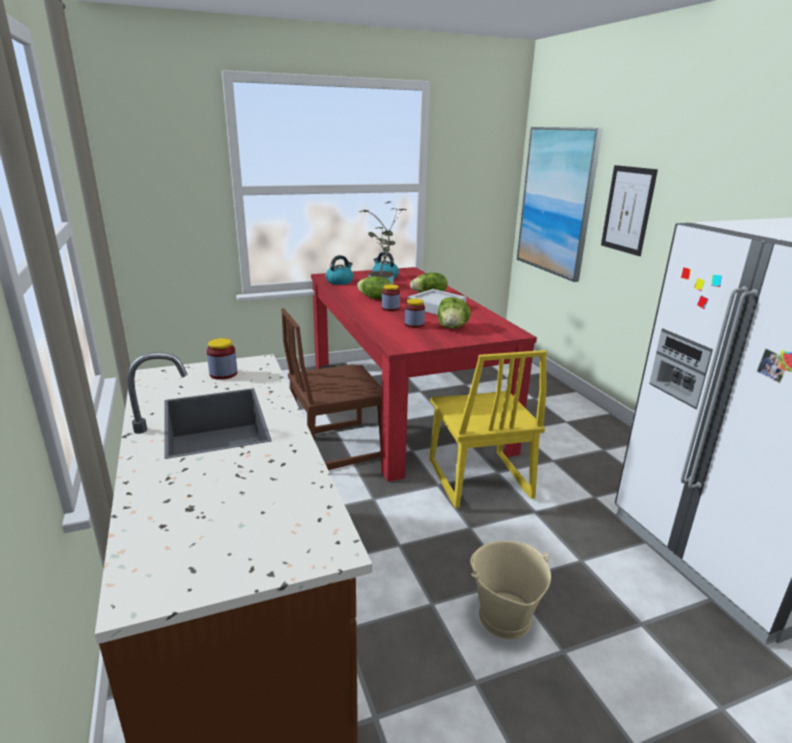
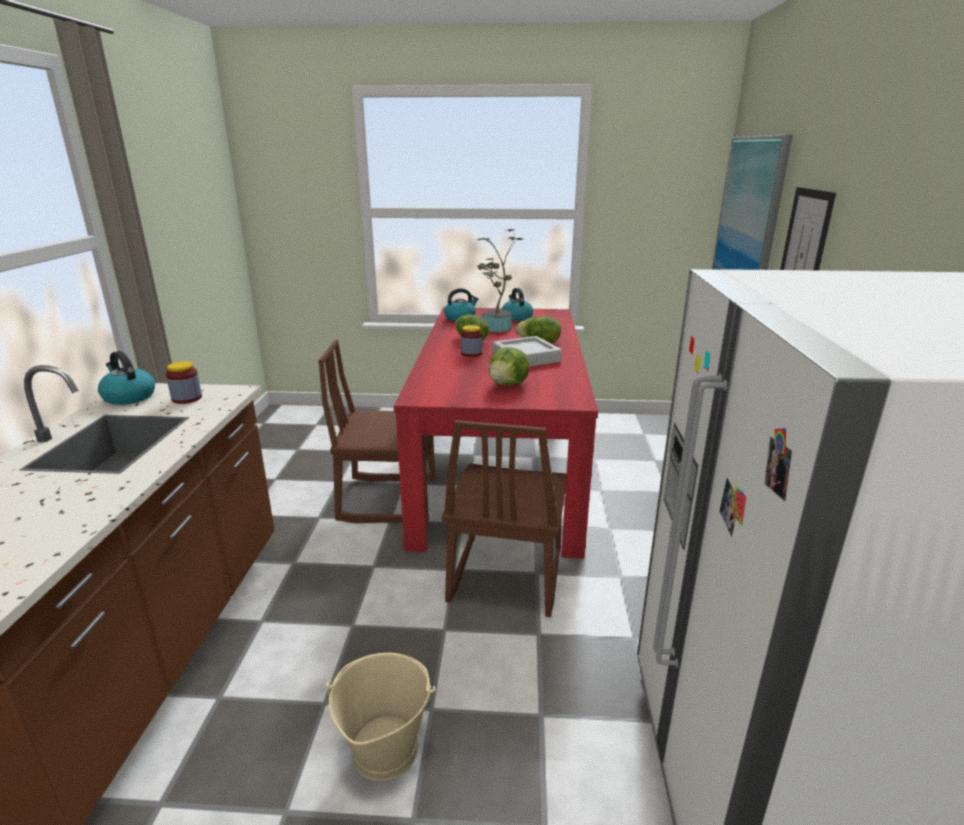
camera: 25 degrees right, 0 degrees up
jar [405,299,425,328] -> none
yellow chair [430,350,547,509] -> brown chair [442,420,567,617]
none -> kettle [98,351,155,405]

